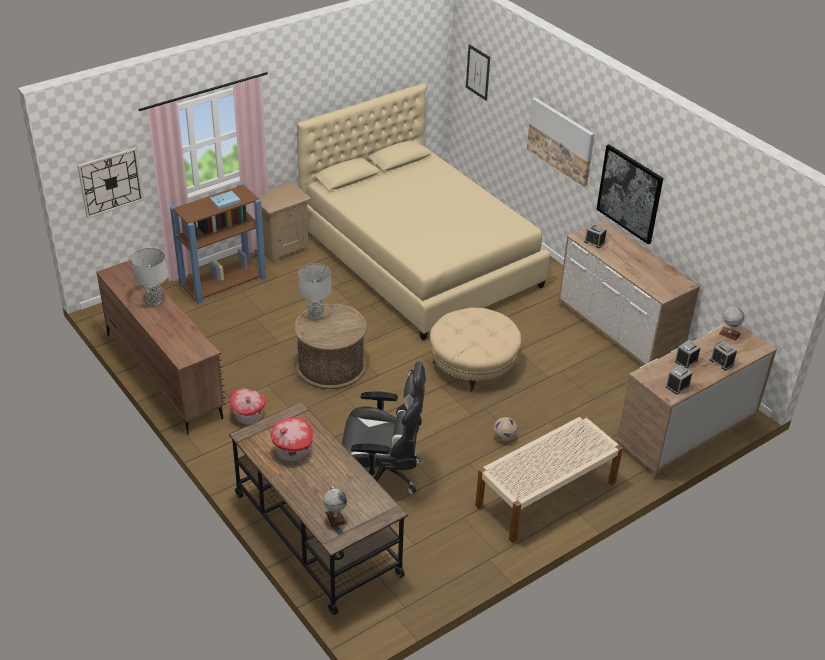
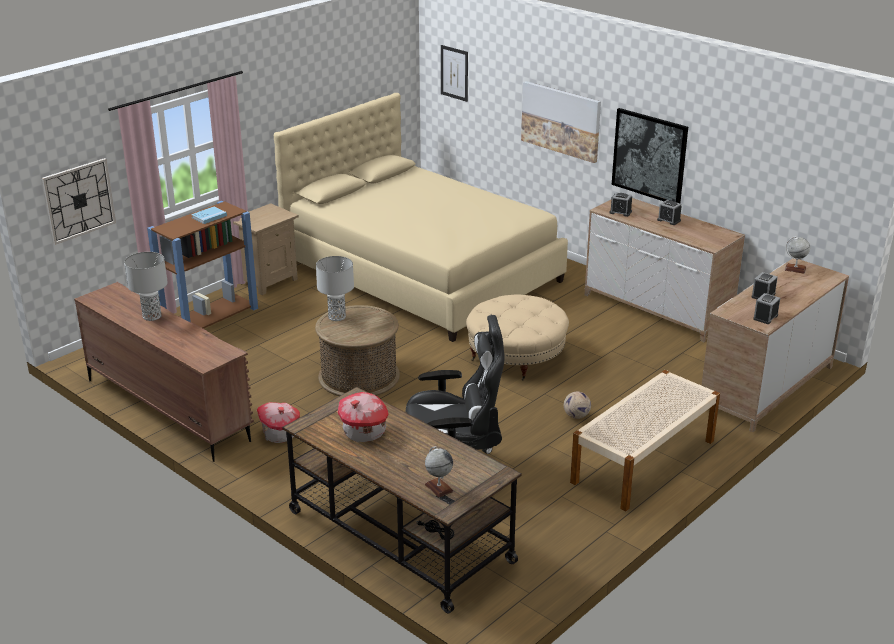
camera: 10 degrees left, 10 degrees down
alarm clock [710,341,737,370] -> alarm clock moved to [657,200,681,225]

